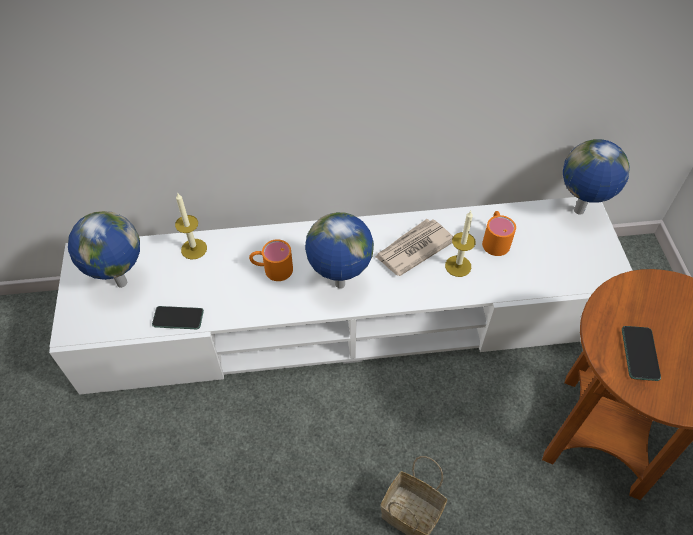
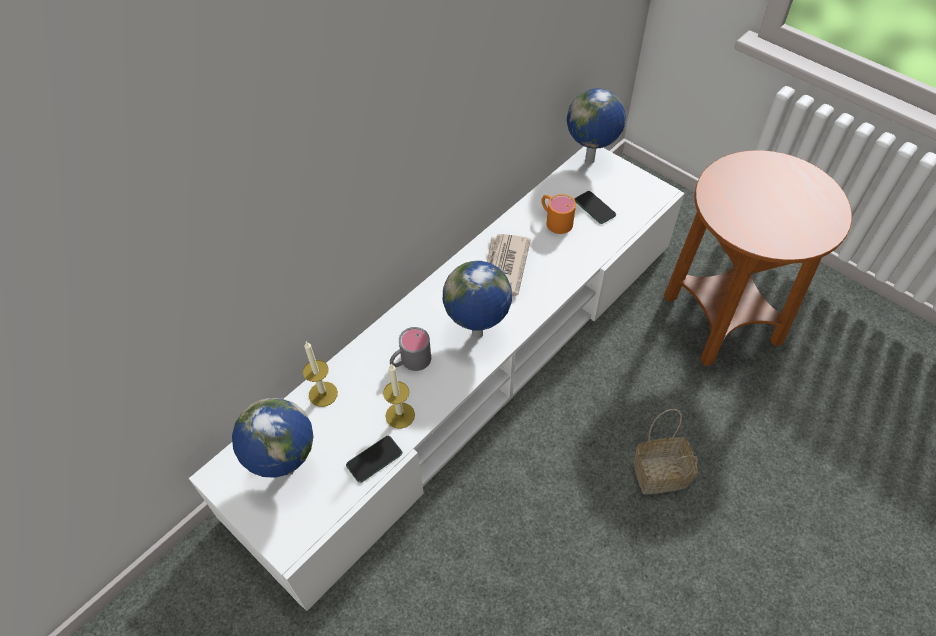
camera: 40 degrees left, 0 degrees up
orange mug [249,239,293,281] -> grey mug [390,327,431,371]
candle [445,211,476,277] -> candle moved to [383,364,415,429]
phone [622,326,661,381] -> phone moved to [574,191,616,224]

